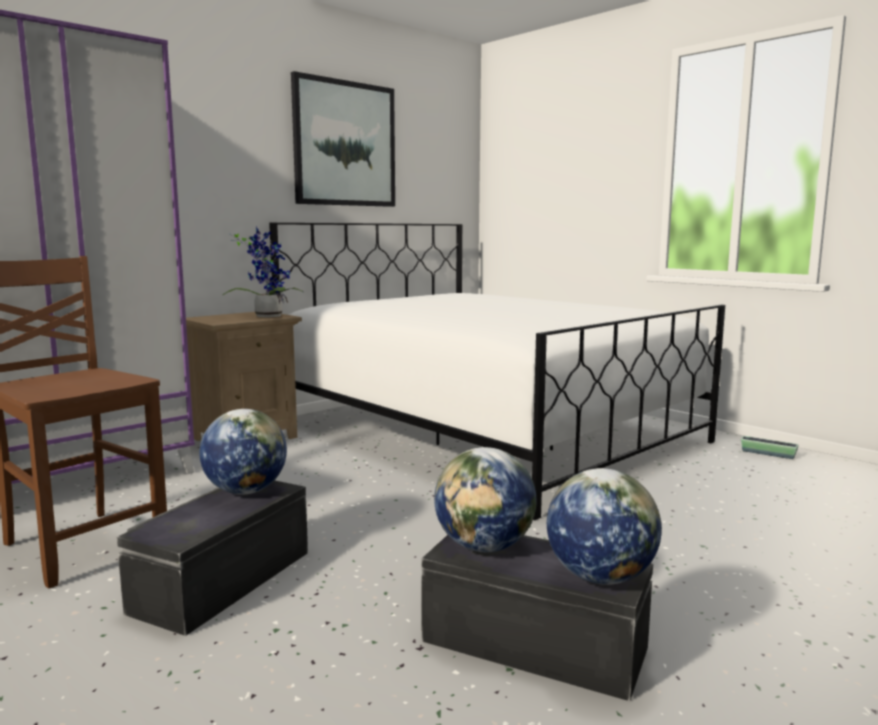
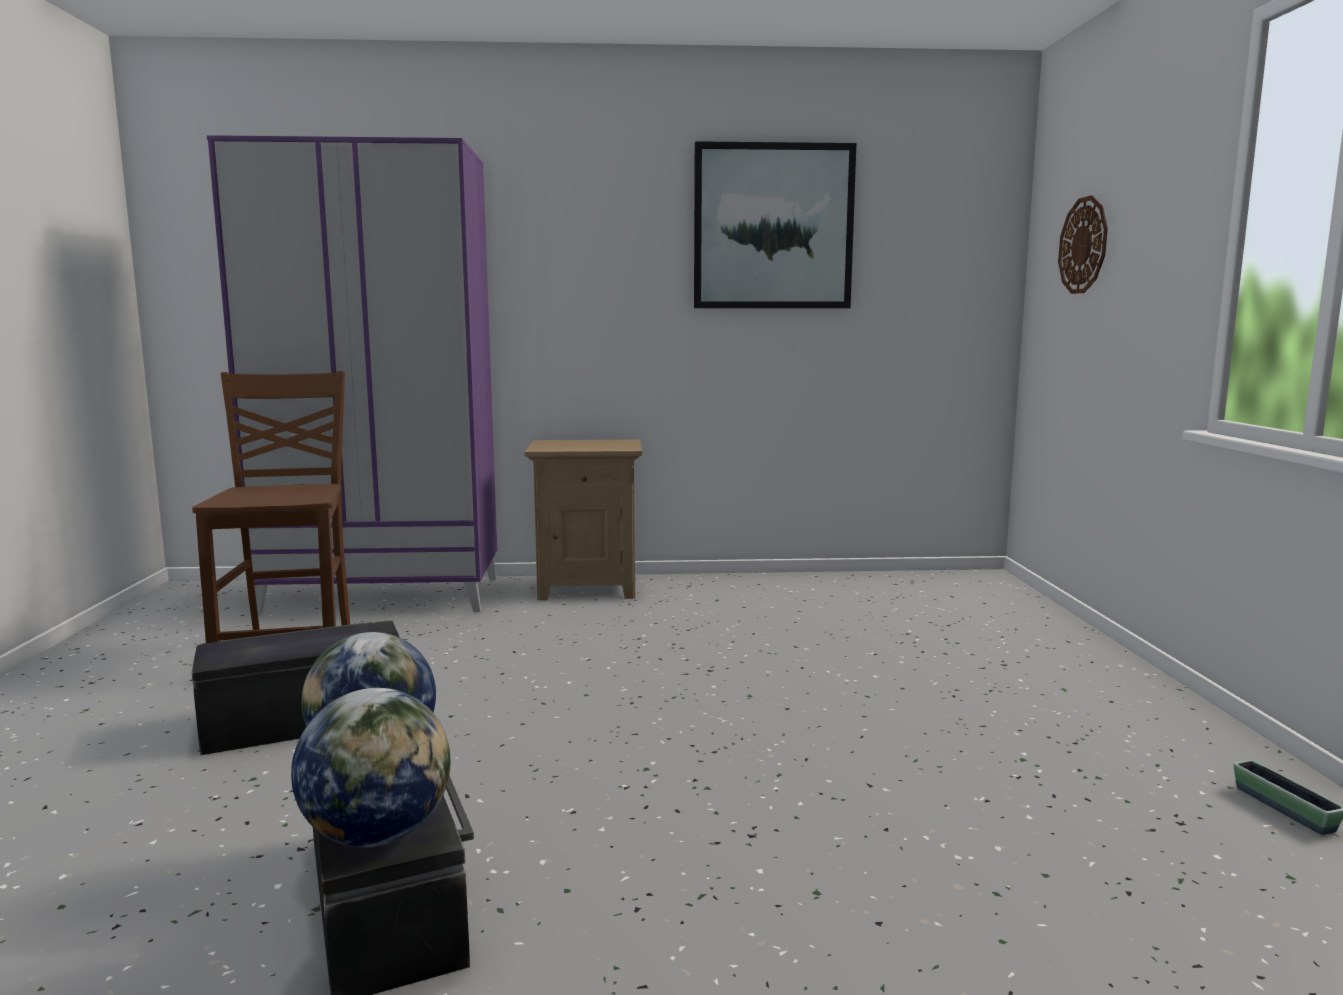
camera: 40 degrees right, 0 degrees up
globe [200,409,287,495] -> none
potted plant [223,227,304,318] -> none
white bed [269,223,725,520] -> none
none -> wall clock [1058,195,1108,294]

